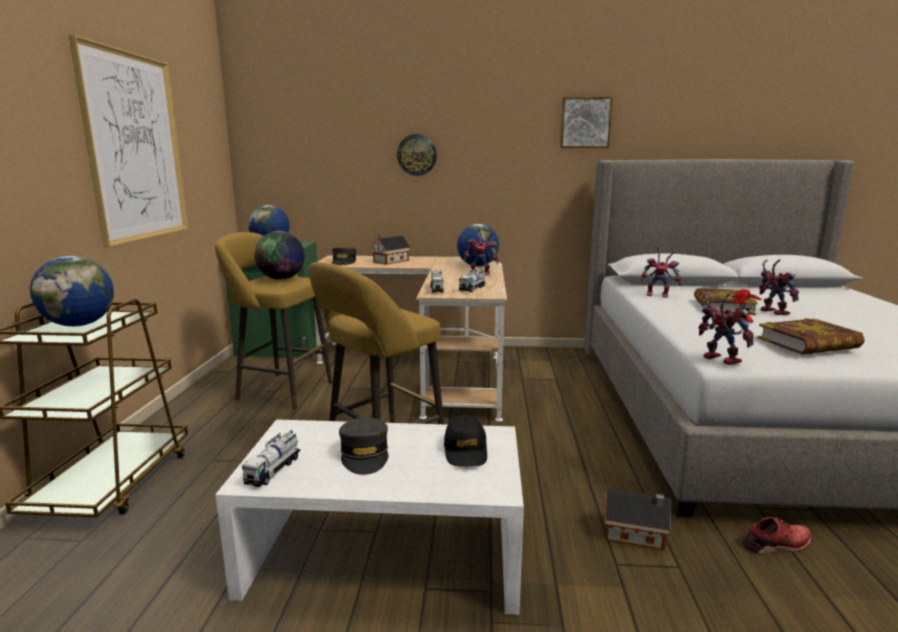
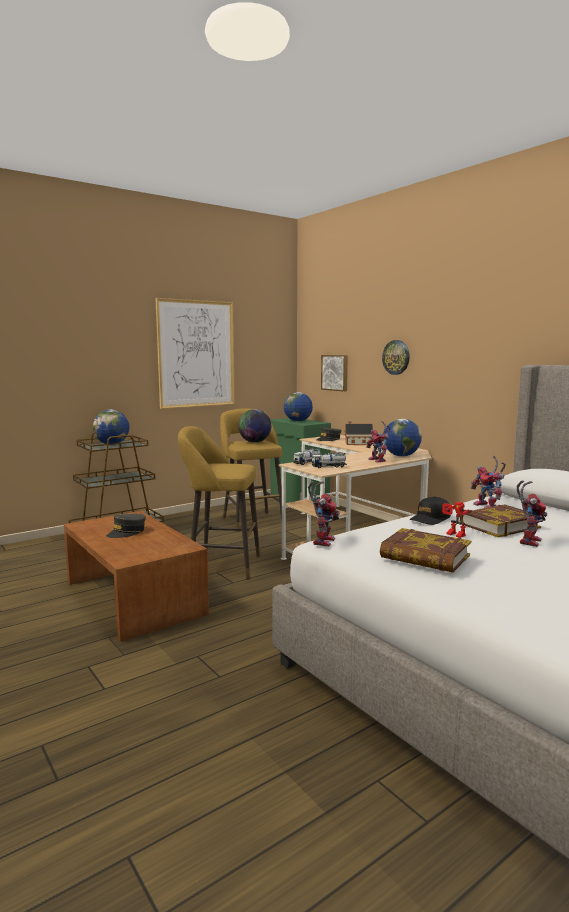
camera: 50 degrees right, 5 degrees down
white coffee table [215,420,524,615] -> brown coffee table [64,511,209,642]
toy truck [242,430,301,487] -> none
black cap [444,415,487,466] -> black cap moved to [410,497,451,525]
picture [560,97,613,148] -> picture moved to [321,355,348,391]
toy house [605,489,671,550] -> none
red shoe [743,517,811,554] -> none

